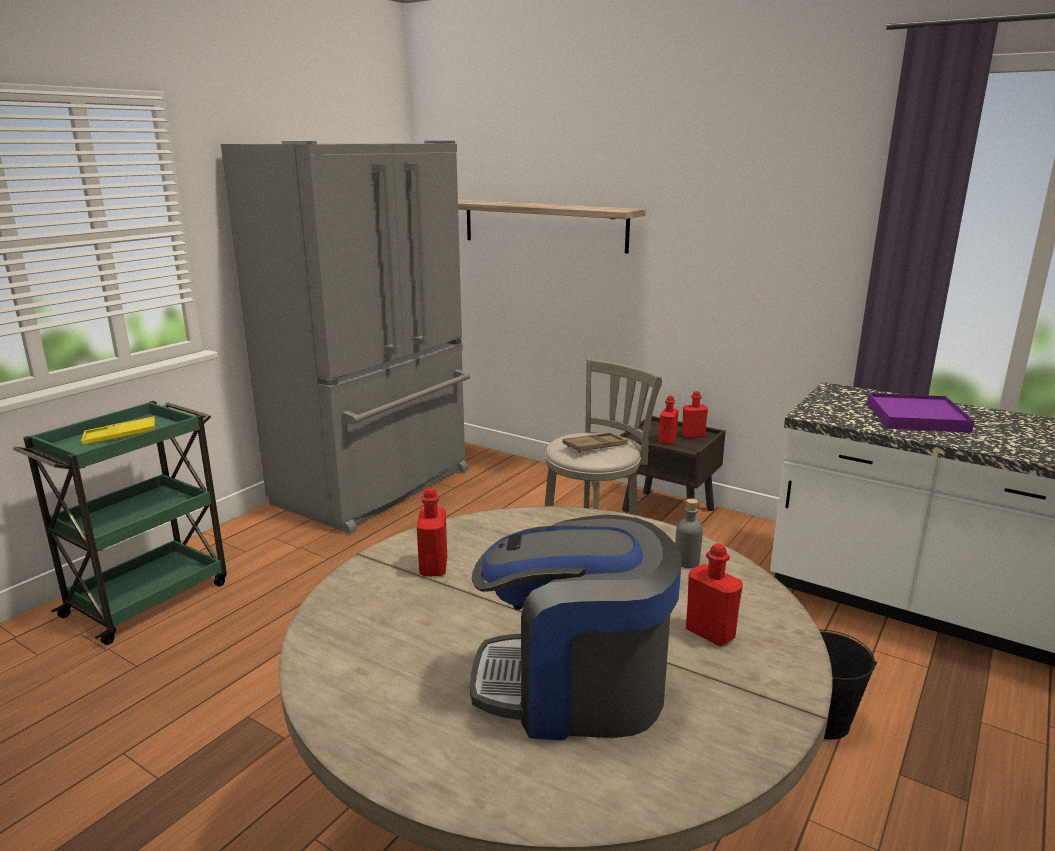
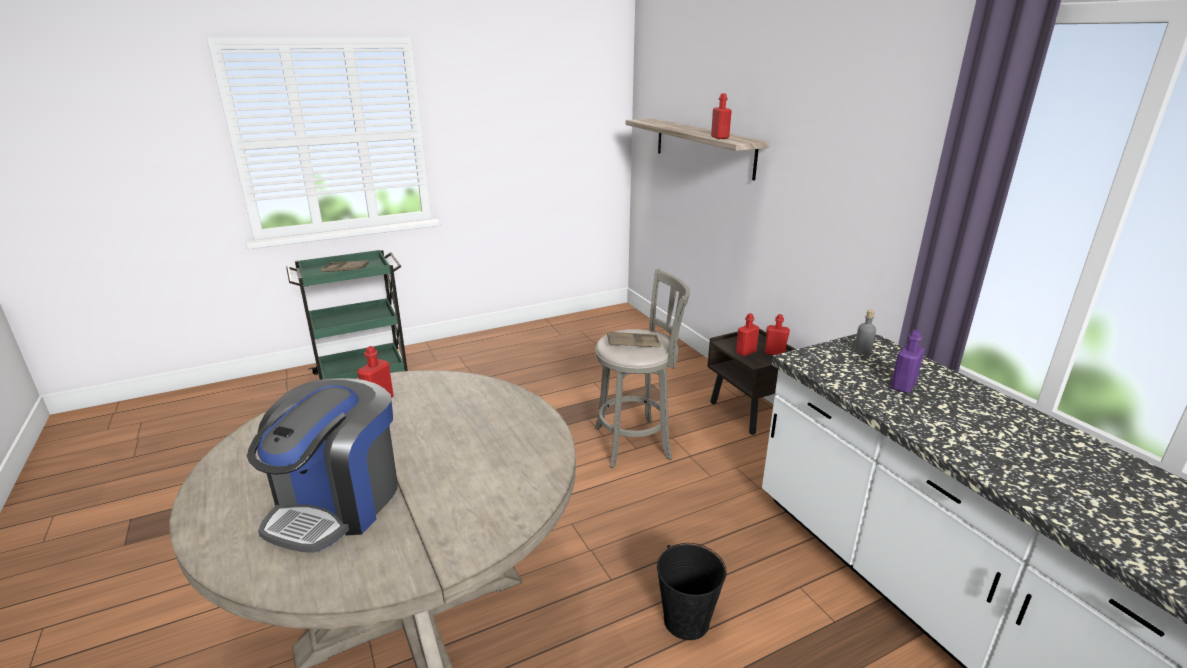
camera: 30 degrees right, 5 degrees up
yellow tray [81,416,155,445] -> brown tray [321,260,369,272]
grey fridge [221,141,470,534] -> none
coffee machine [470,515,681,740] -> coffee machine turned 105 degrees counterclockwise [247,378,398,553]
grey bottle [675,498,703,568] -> grey bottle moved to [854,310,876,355]
red bottle [686,543,743,646] -> red bottle moved to [711,93,732,139]
purple tray [867,393,975,433] -> purple bottle [891,330,925,393]

